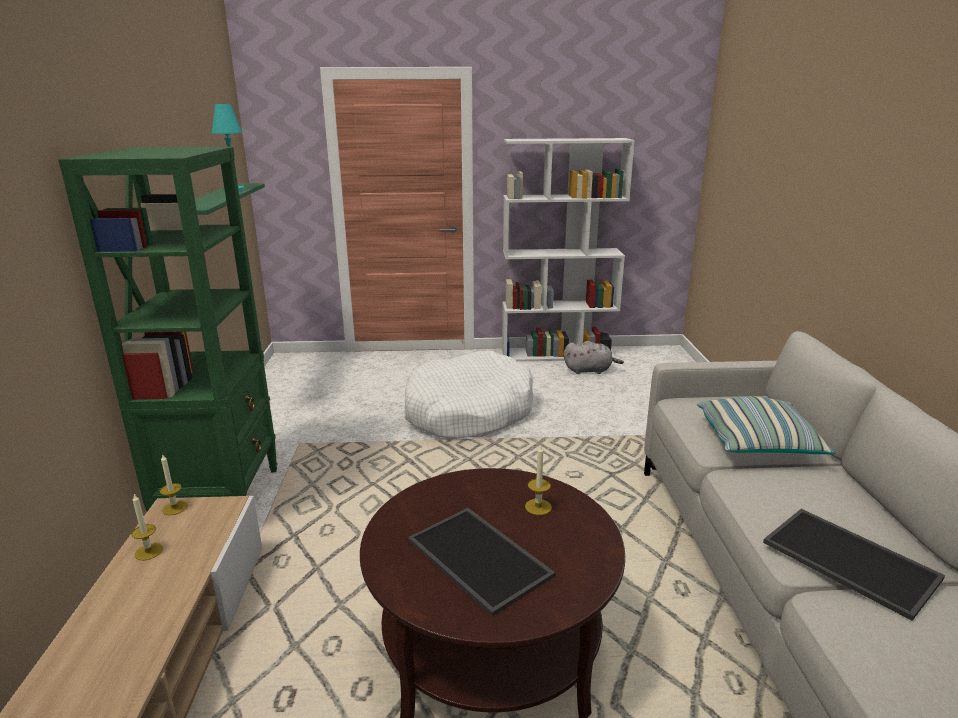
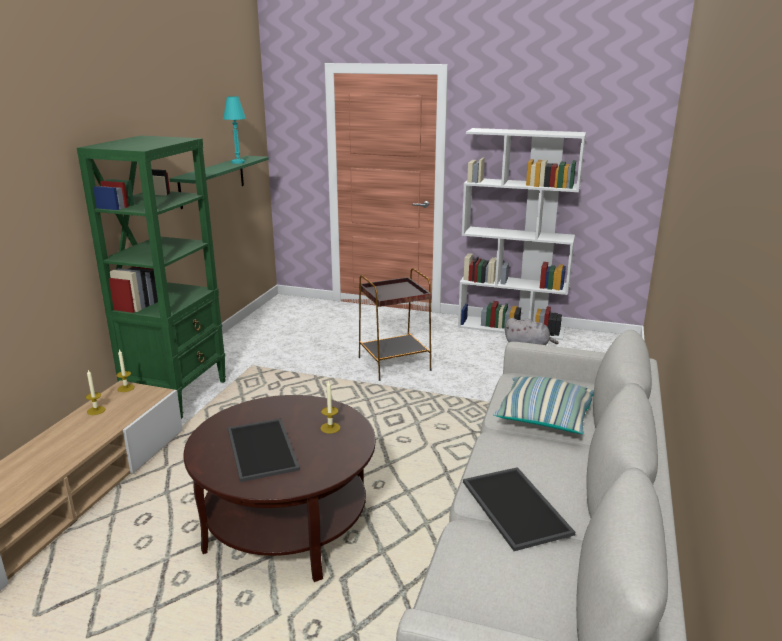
camera: 20 degrees right, 0 degrees up
white dog bed [405,351,533,439] -> brown side table [359,268,431,381]

